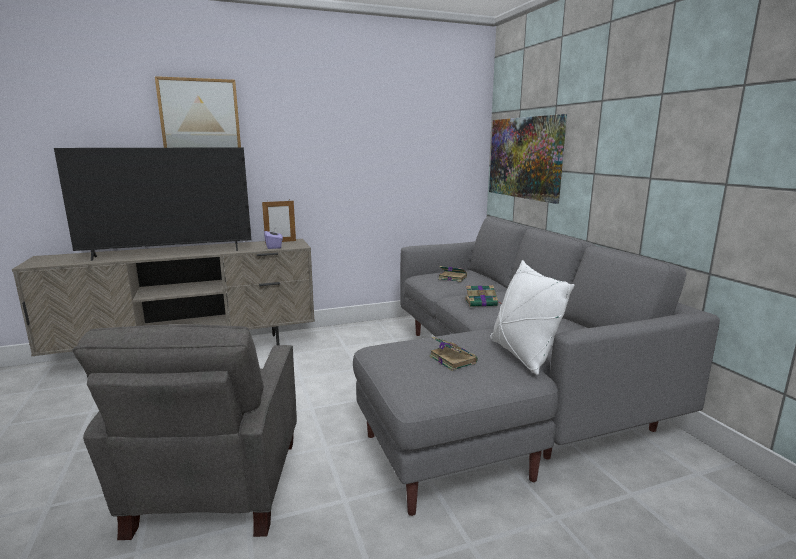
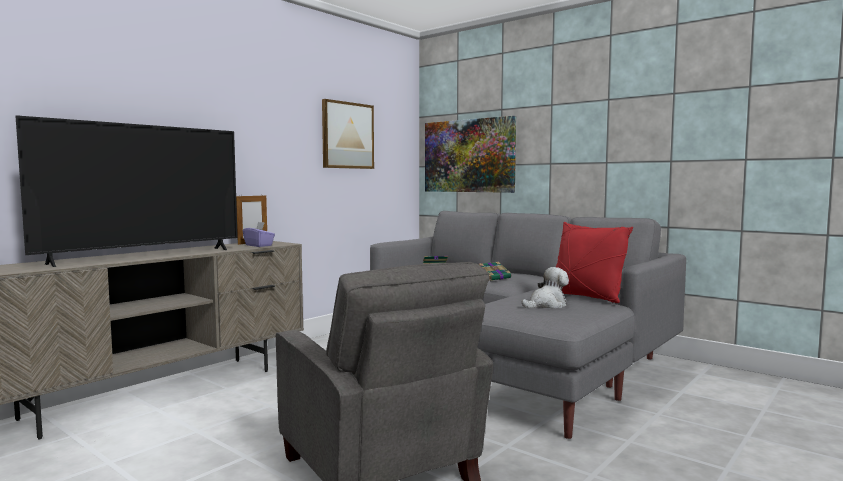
camera: 30 degrees left, 10 degrees down
picture [155,76,241,148] -> picture moved to [322,99,374,169]
book [429,336,478,371] -> plush toy [521,267,569,308]
white pillow [490,260,575,375] -> red pillow [556,222,633,303]

